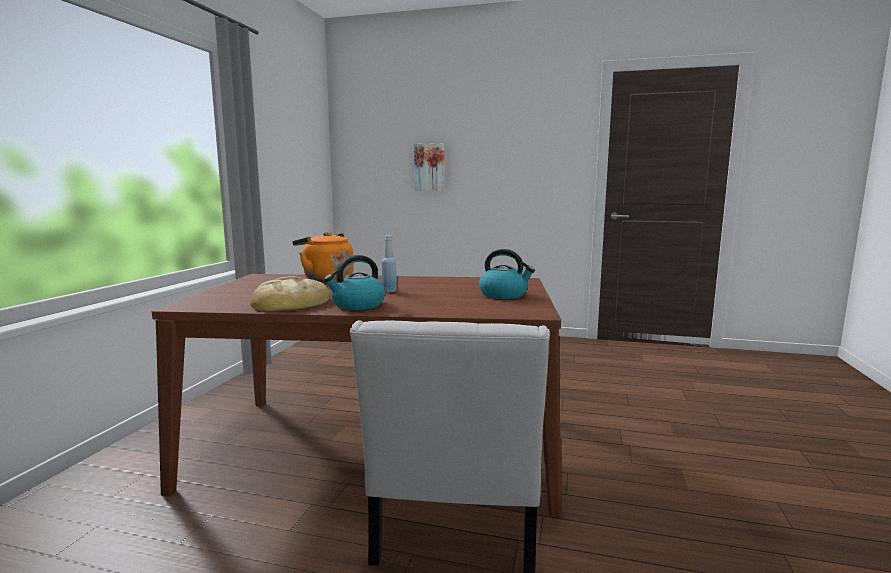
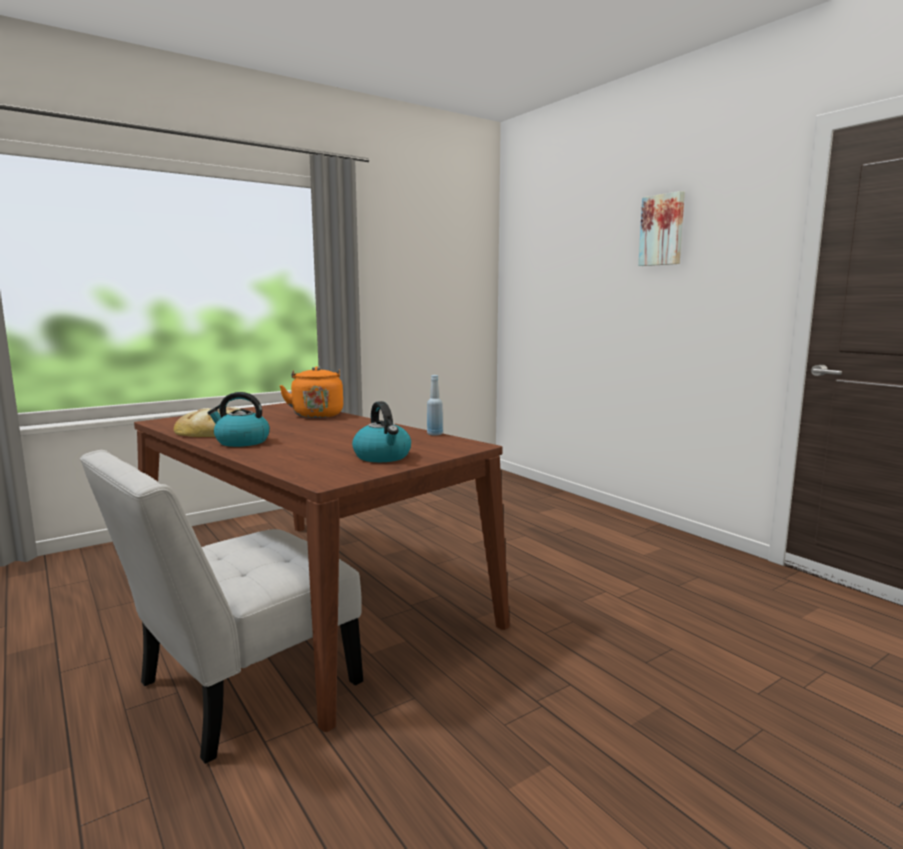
camera: 40 degrees right, 0 degrees up
blue bottle [382,235,397,292] -> blue bottle moved to [427,375,443,436]
picture [414,143,445,191] -> picture moved to [638,191,685,266]

